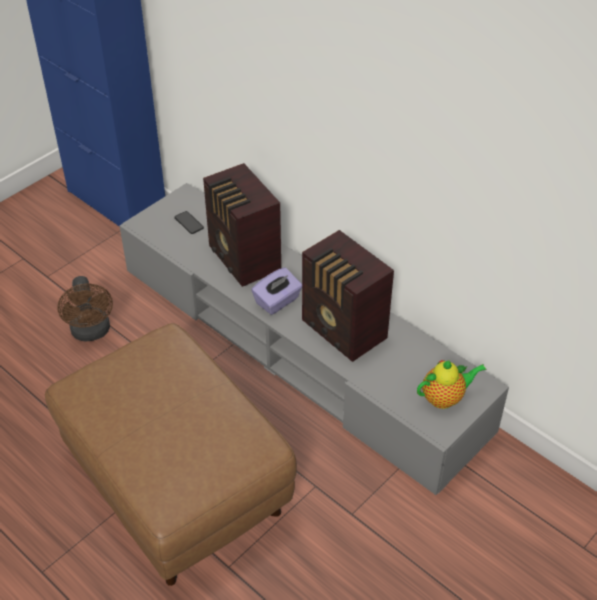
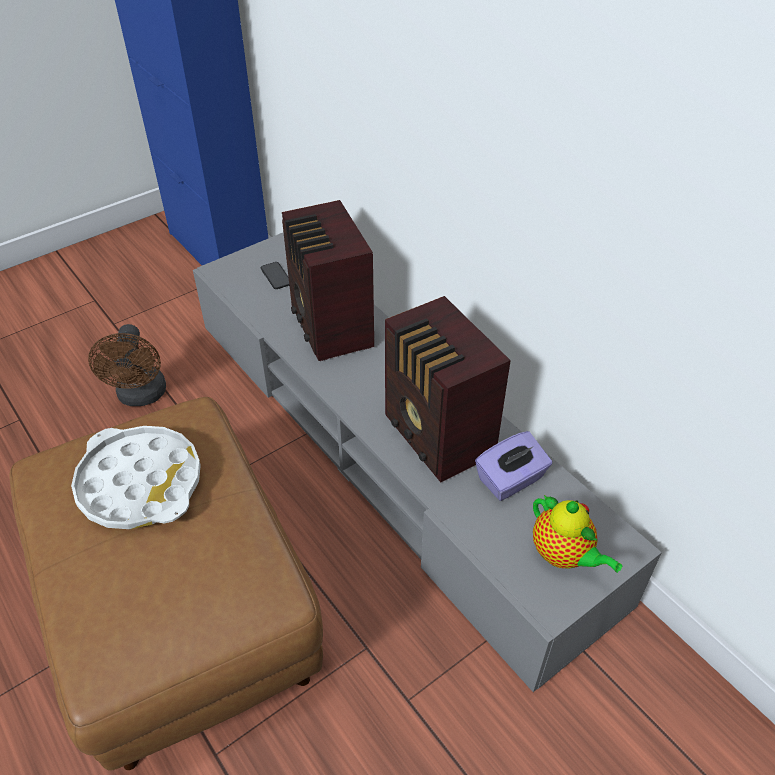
camera: 10 degrees right, 0 degrees up
purple tissue box [251,267,302,315] -> purple tissue box moved to [475,431,552,501]
teapot [417,360,487,409] -> teapot turned 60 degrees clockwise [533,495,622,573]
none -> white tray [71,426,201,529]

